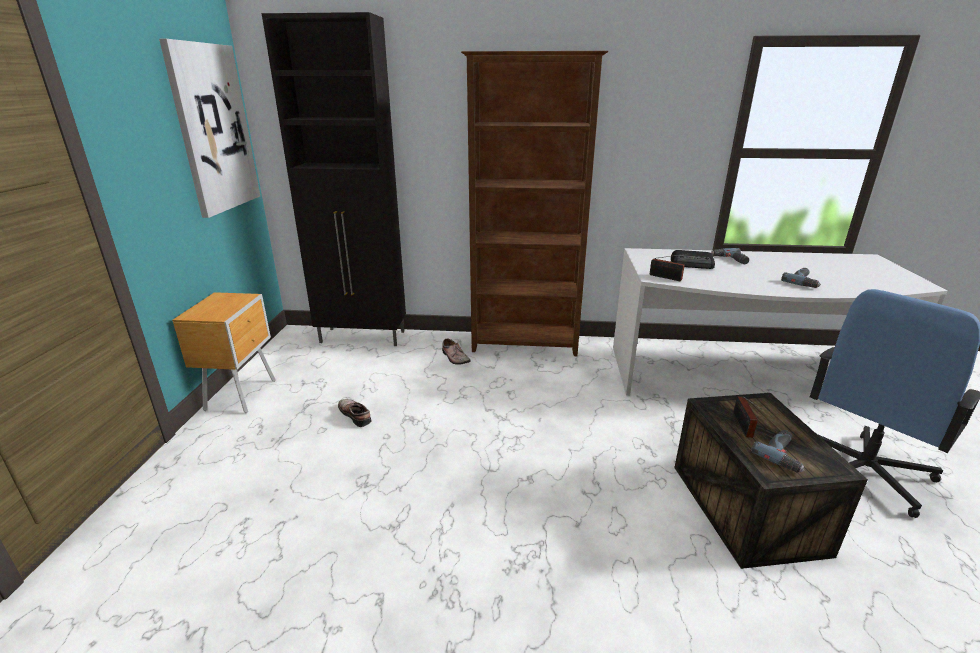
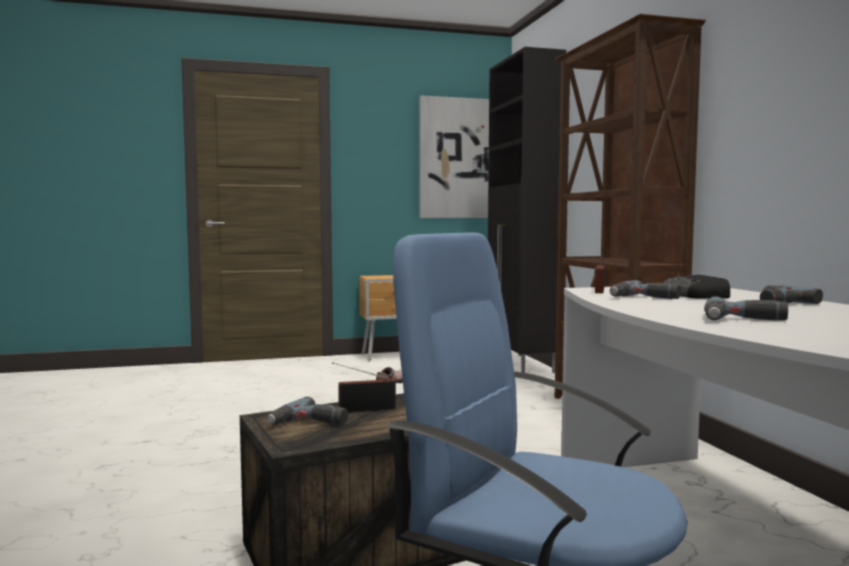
camera: 70 degrees right, 20 degrees down
shoe [442,339,471,365] -> none
none -> power drill [610,280,681,299]

